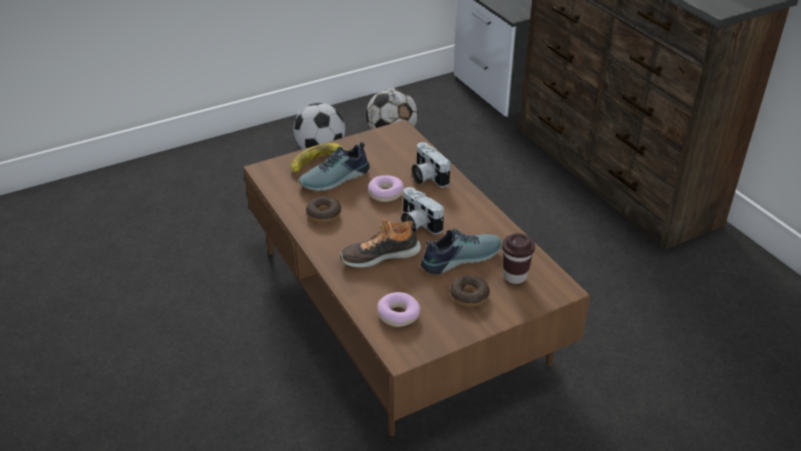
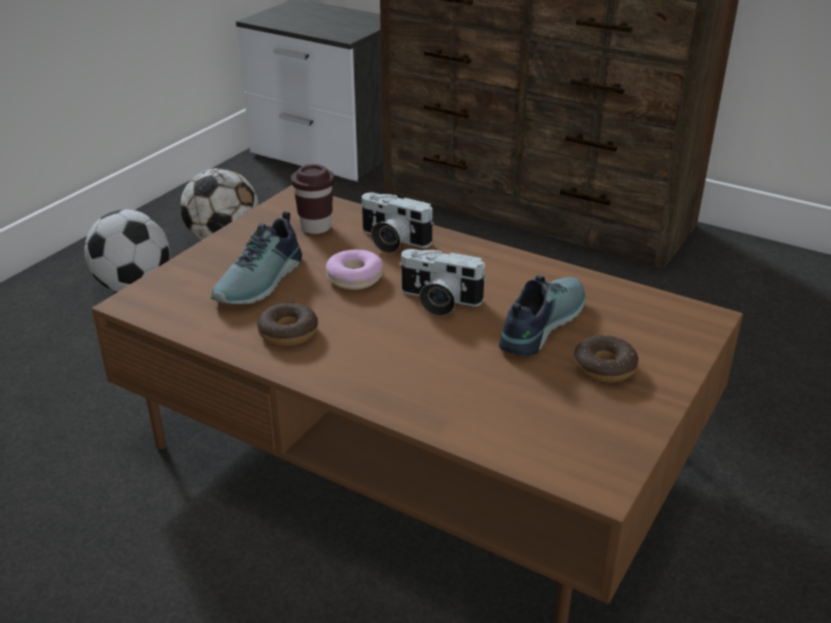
camera: 30 degrees left, 5 degrees down
banana [291,143,347,173] -> none
shoe [340,219,421,268] -> none
donut [377,292,420,327] -> none
brown cup [502,233,535,284] -> brown cup moved to [291,164,334,234]

